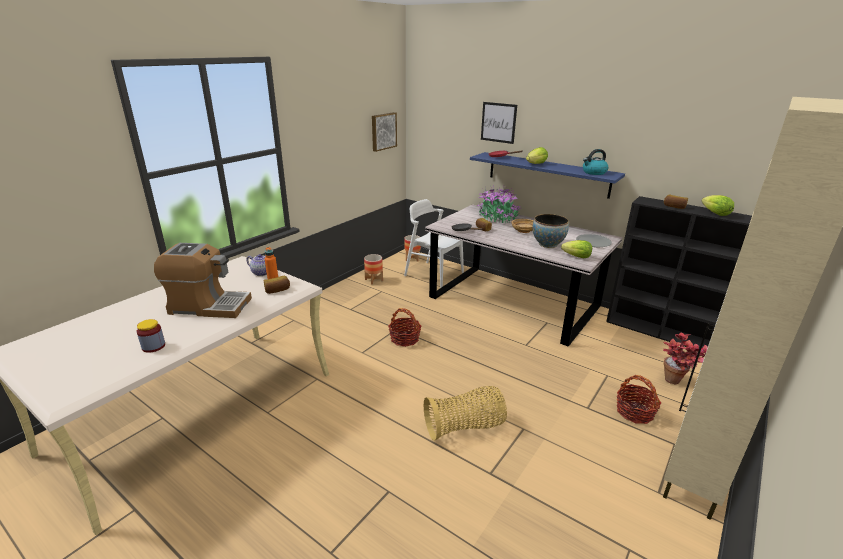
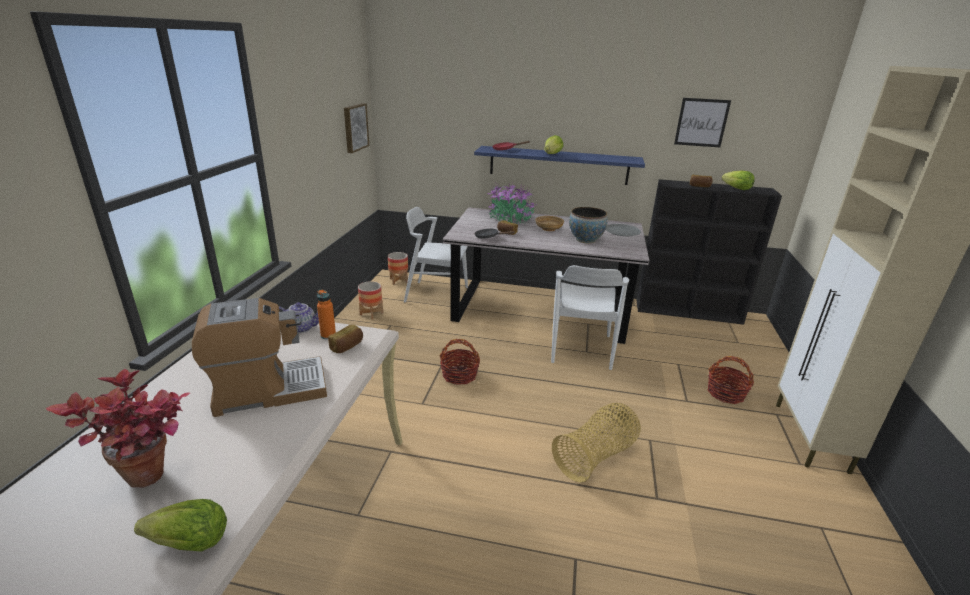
camera: 25 degrees left, 0 degrees up
jar [136,319,165,353] -> none
picture [481,102,517,144] -> picture moved to [674,98,731,147]
lettuce [561,240,592,258] -> lettuce moved to [134,499,227,552]
kettle [583,149,608,175] -> none
potted plant [663,332,708,384] -> potted plant moved to [46,369,190,487]
none -> white chair [551,265,629,370]

